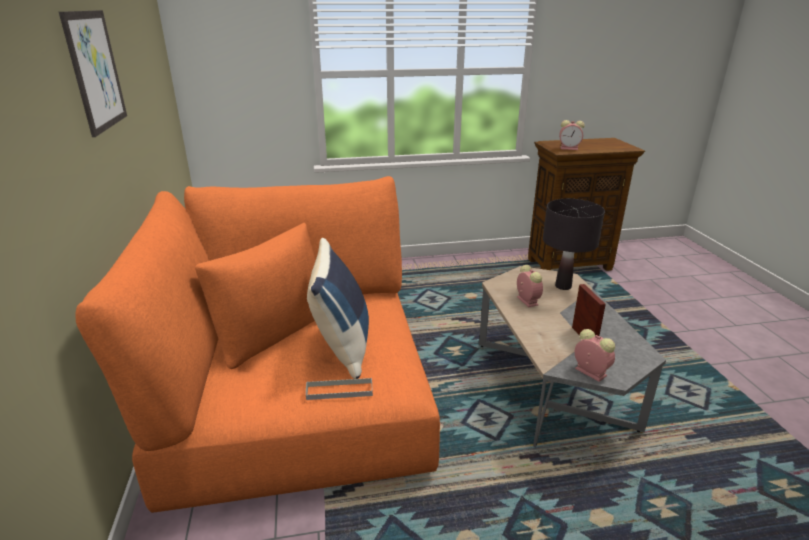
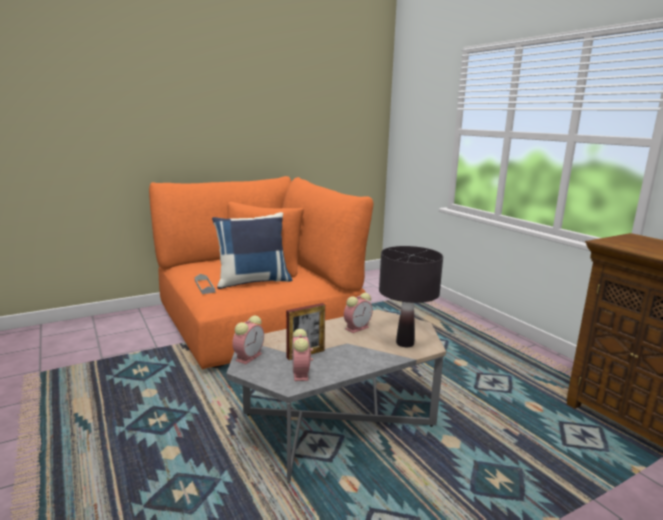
camera: 70 degrees right, 10 degrees down
picture [59,10,127,137] -> none
alarm clock [559,120,585,150] -> alarm clock moved to [291,329,313,381]

